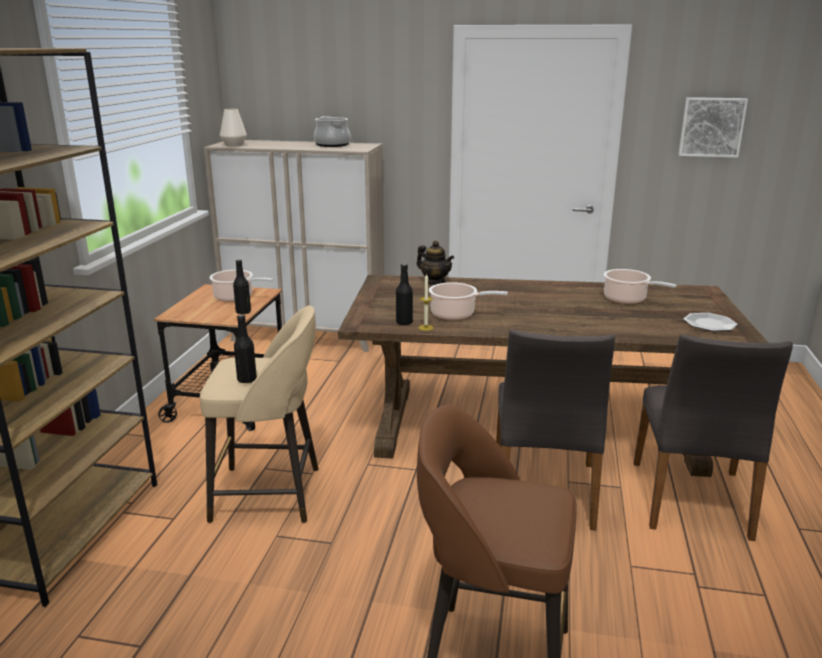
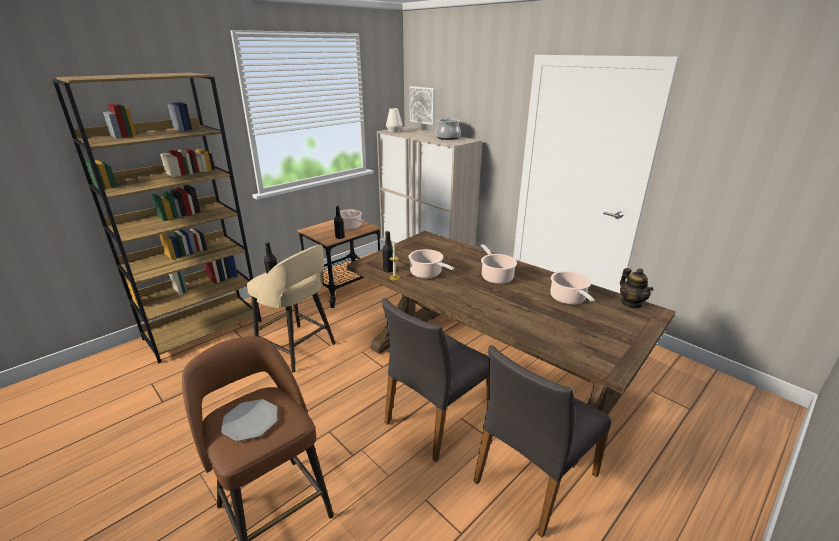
camera: 35 degrees right, 5 degrees up
teapot [417,241,454,285] -> teapot moved to [620,268,654,308]
picture [678,97,748,158] -> picture moved to [410,86,436,125]
plate [683,313,738,331] -> plate moved to [221,399,277,441]
none -> cooking pot [480,244,517,284]

